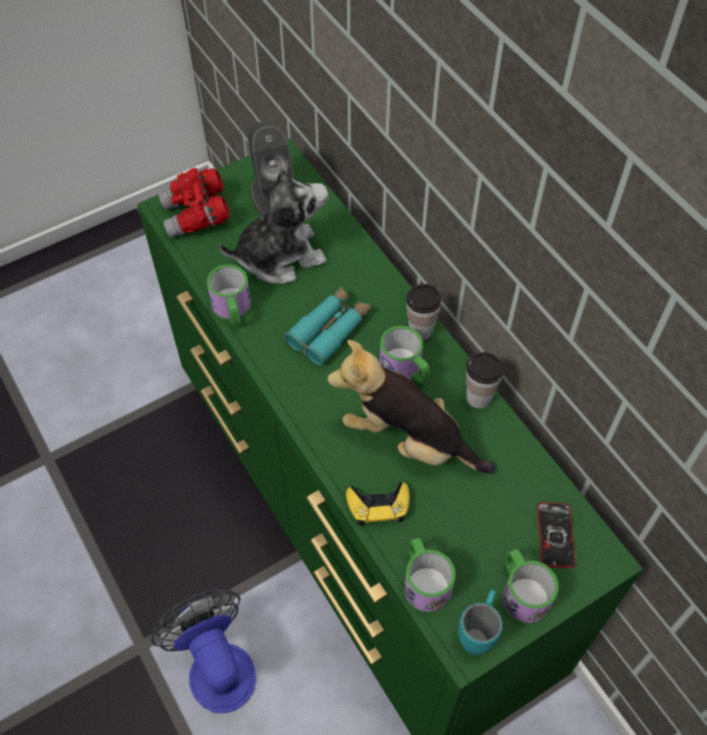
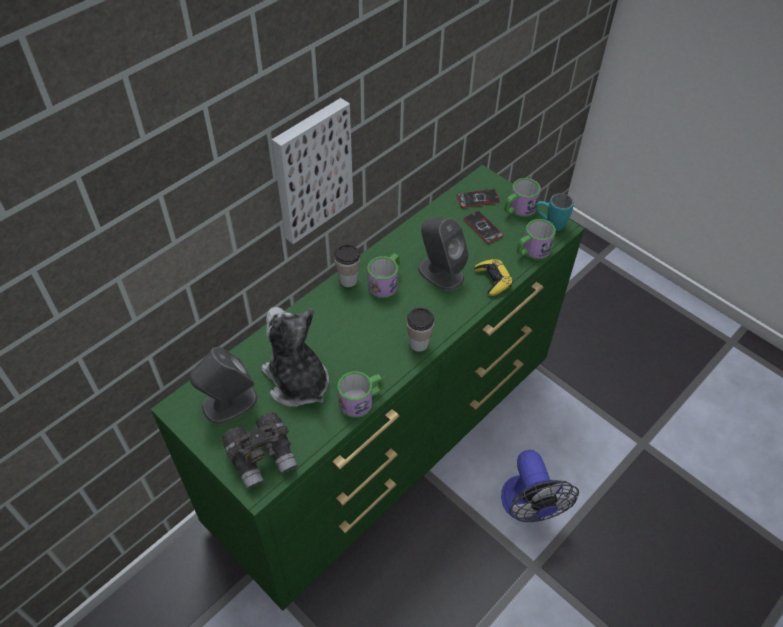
camera: 105 degrees left, 5 degrees down
fan [151,589,256,713] -> fan turned 60 degrees counterclockwise [501,450,579,522]
red binoculars [159,168,230,238] -> grey binoculars [222,412,297,489]
turquoise binoculars [285,287,371,365] -> none
plush toy [327,340,496,473] -> grey speaker [418,218,469,291]
cup [466,352,504,408] -> cup moved to [407,307,434,352]
none -> picture [272,98,353,244]
none -> phone [464,211,504,244]

